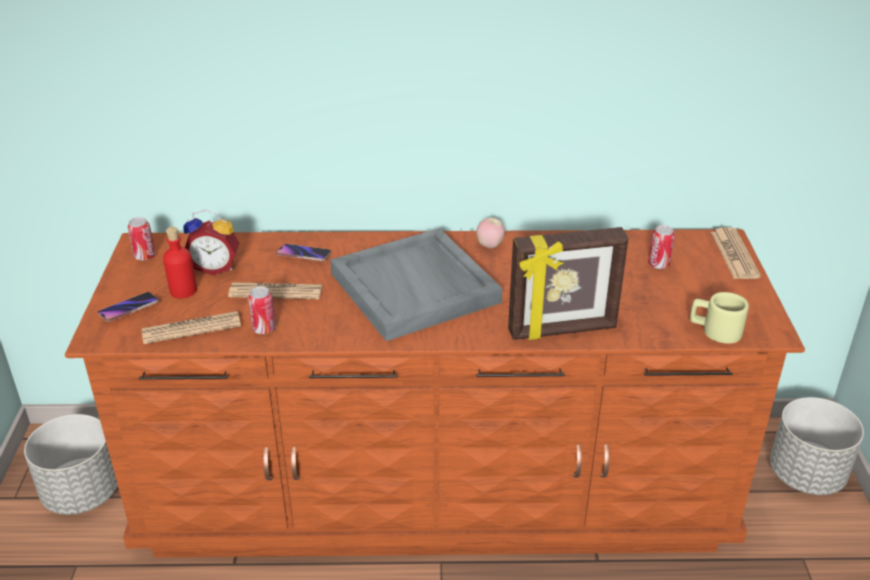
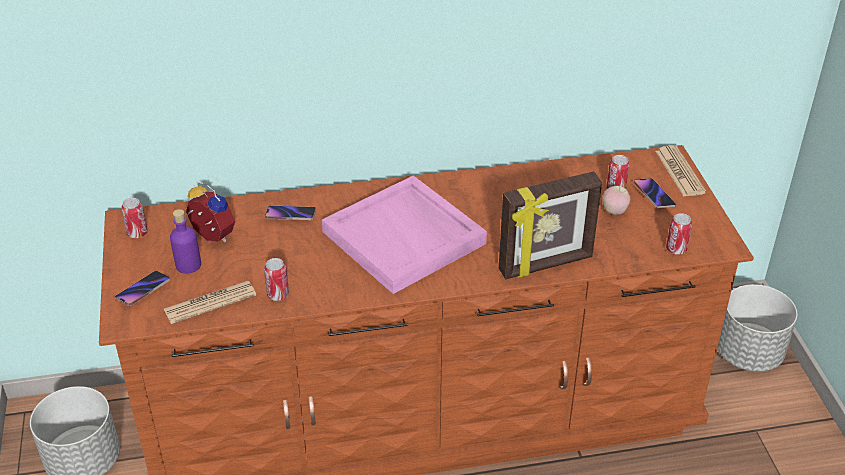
camera: 10 degrees left, 5 degrees up
red bottle [163,227,197,298] -> purple bottle [170,209,201,274]
alarm clock [183,210,239,276] -> alarm clock turned 135 degrees counterclockwise [186,182,235,242]
newspaper [228,282,323,299] -> none
grey tray [330,228,502,341] -> pink tray [322,175,487,294]
apple [476,218,505,248] -> apple moved to [603,186,630,215]
beige mug [690,292,749,344] -> can [666,213,692,255]
none -> phone [634,178,676,208]

